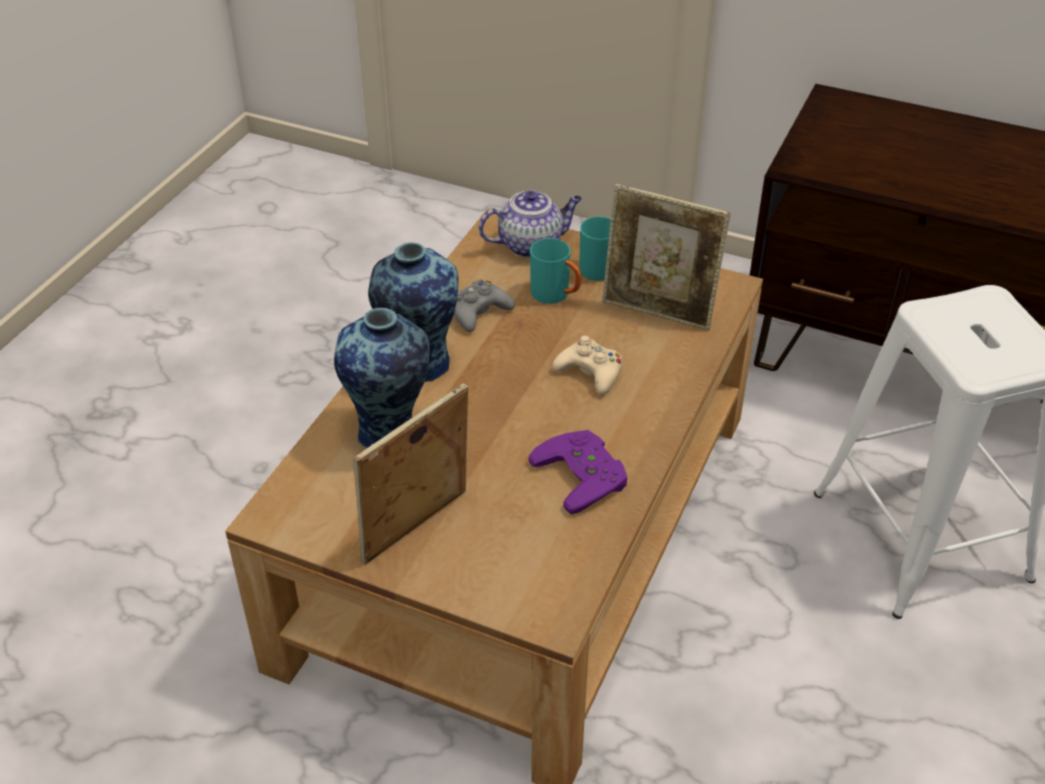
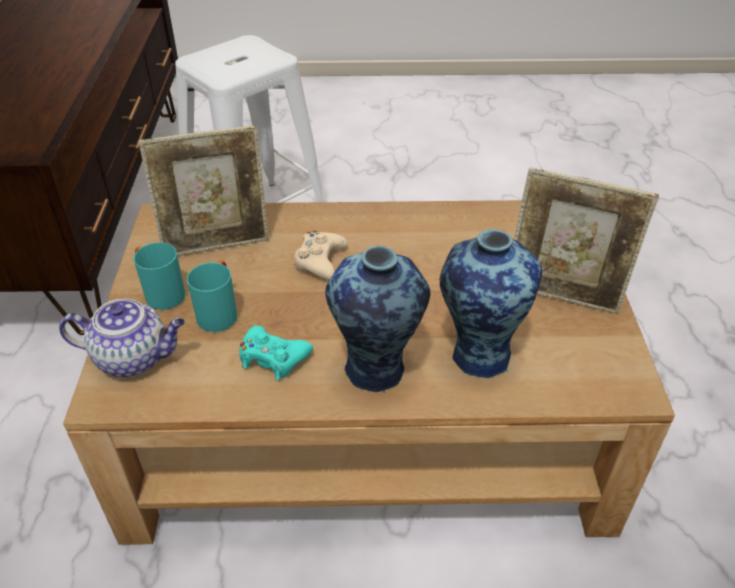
camera: 115 degrees left, 0 degrees up
grey game controller [454,280,515,332] -> turquoise game controller [239,325,313,380]
teapot [479,190,582,258] -> teapot turned 135 degrees clockwise [59,298,185,377]
purple game controller [528,430,627,515] -> none
picture frame [602,184,731,331] -> picture frame turned 75 degrees clockwise [138,125,269,256]

